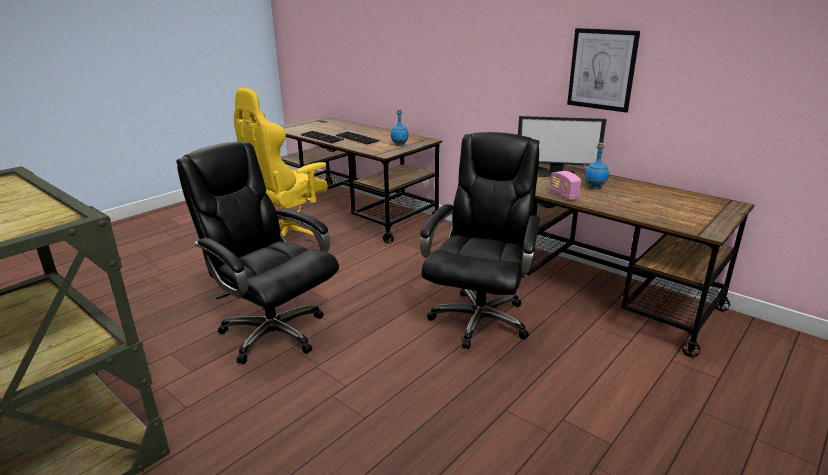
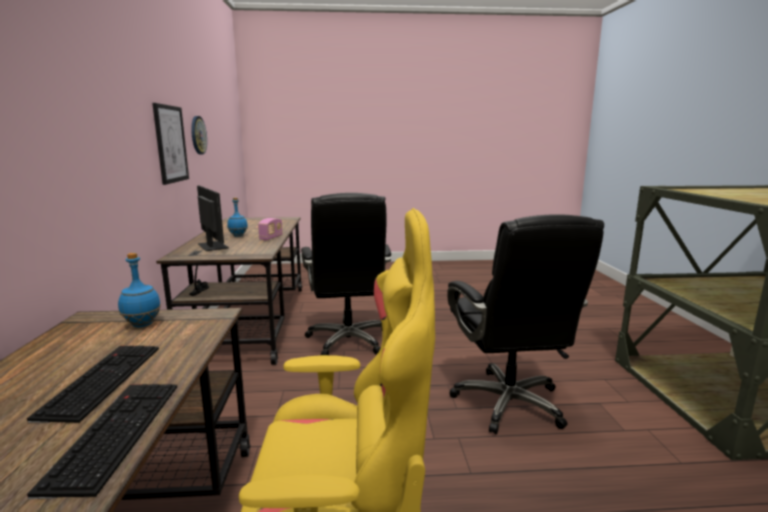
camera: 135 degrees left, 10 degrees down
black office chair [420,132,540,349] -> black office chair turned 75 degrees counterclockwise [301,193,391,355]
none -> wall clock [191,116,207,155]

